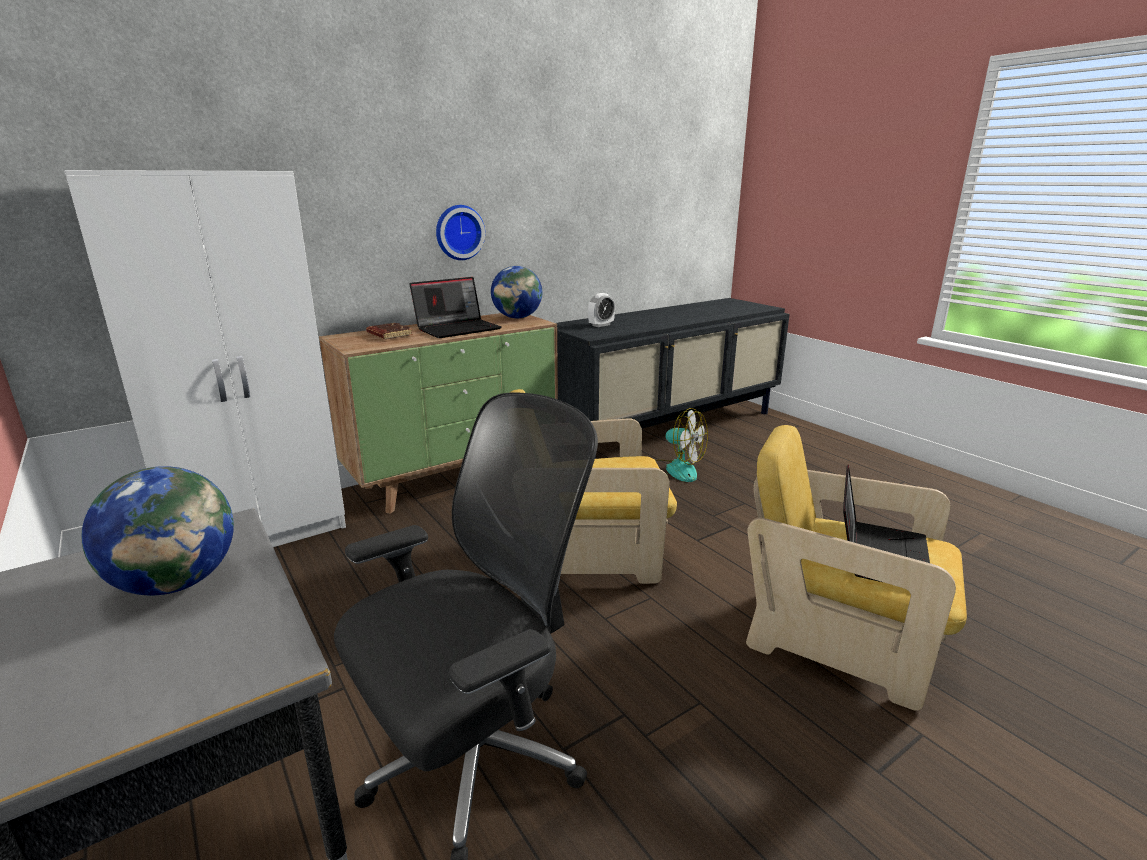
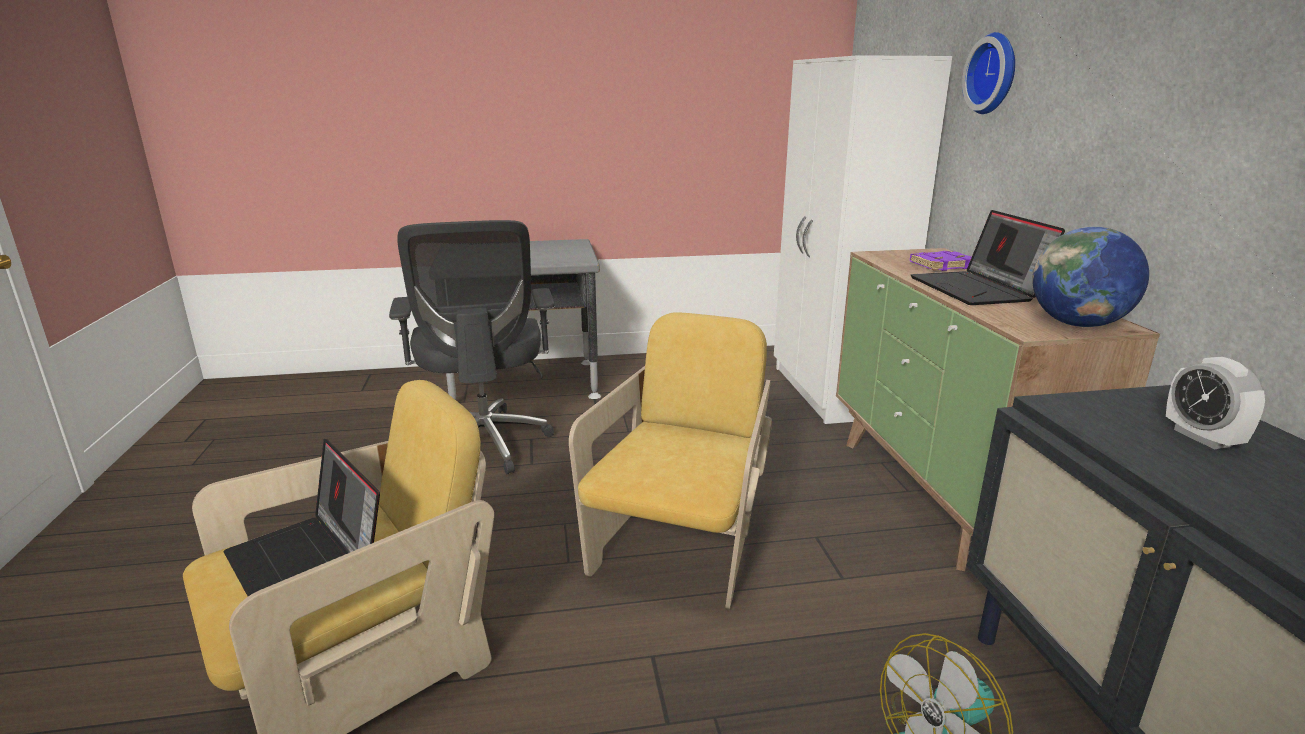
camera: 115 degrees right, 0 degrees up
globe [82,466,234,595] -> none
brown book [366,323,413,340] -> purple book [910,251,972,271]
wall clock [436,205,485,260] -> wall clock moved to [962,32,1015,114]

